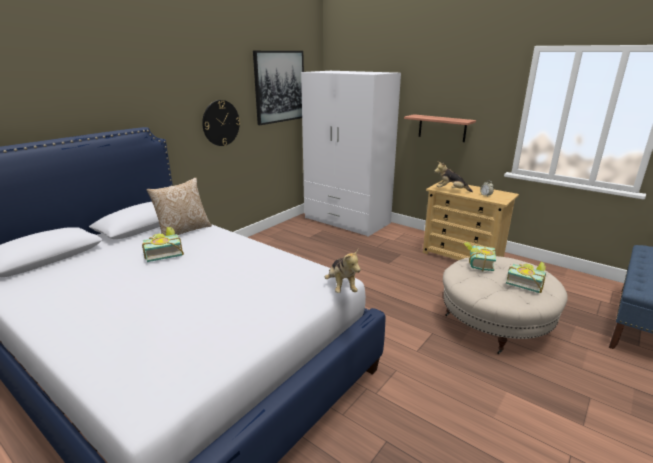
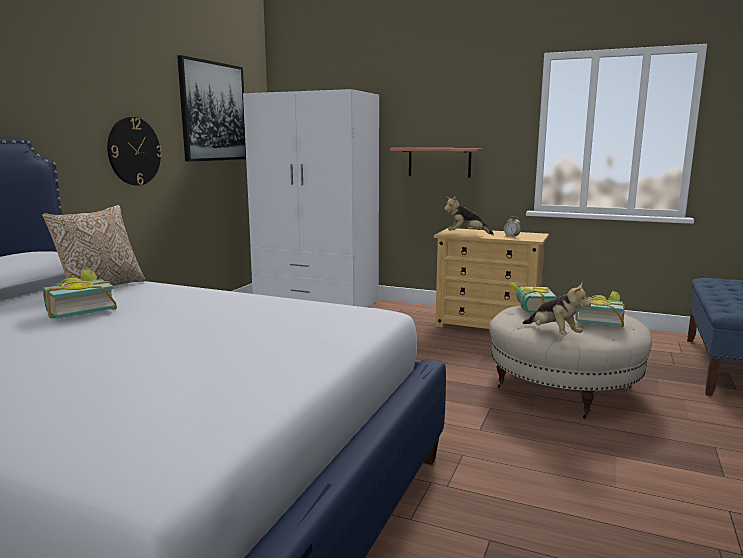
camera: 15 degrees left, 10 degrees down
plush toy [325,249,361,293] -> plush toy moved to [523,283,591,335]

